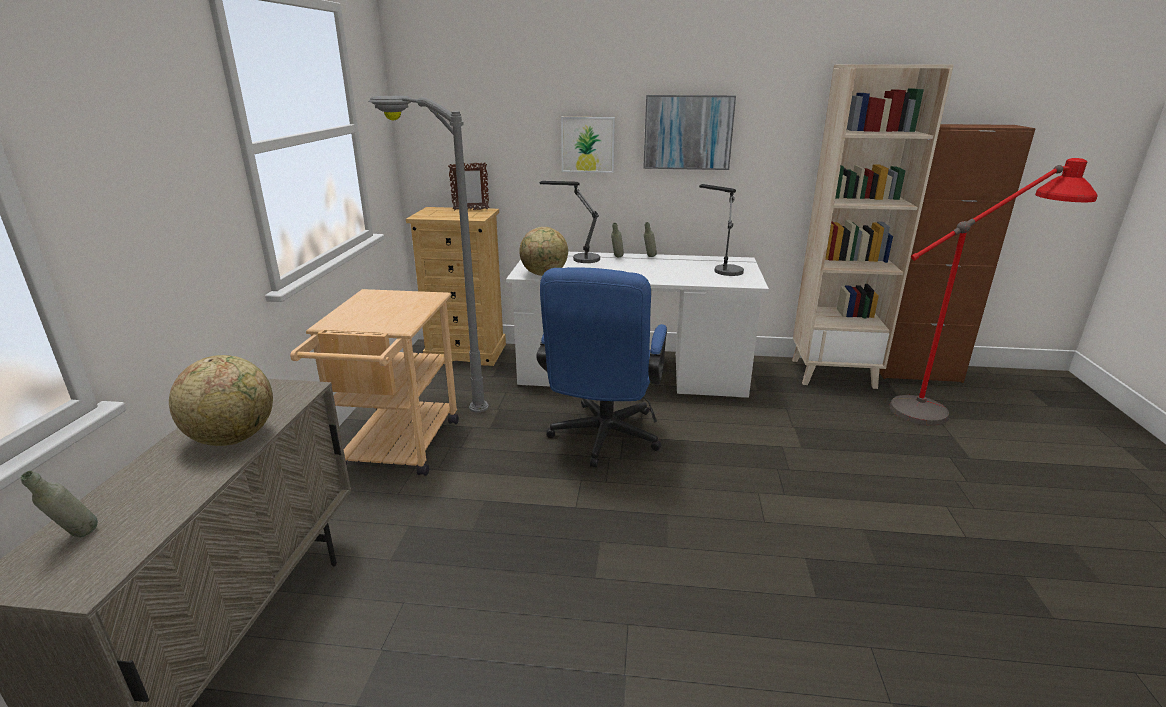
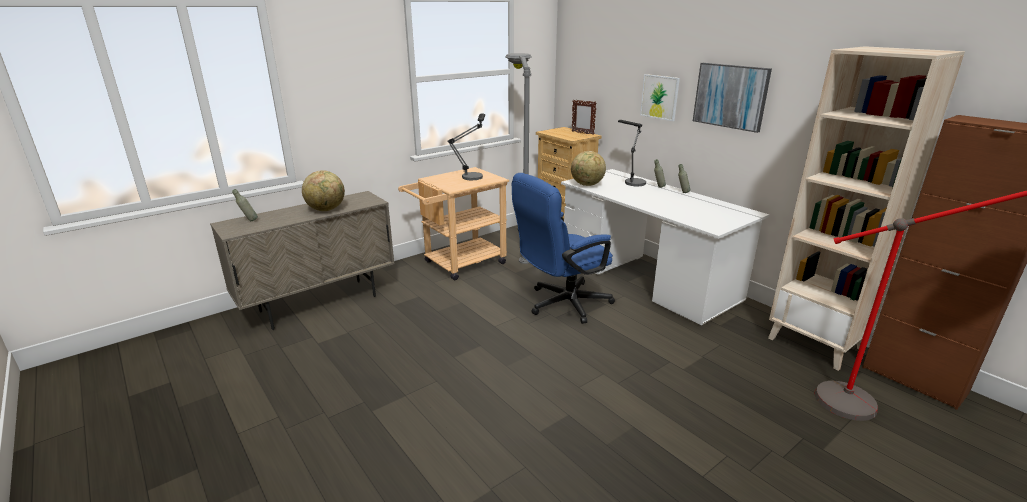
camera: 45 degrees right, 0 degrees up
table lamp [699,184,744,276] -> table lamp moved to [447,113,485,180]

